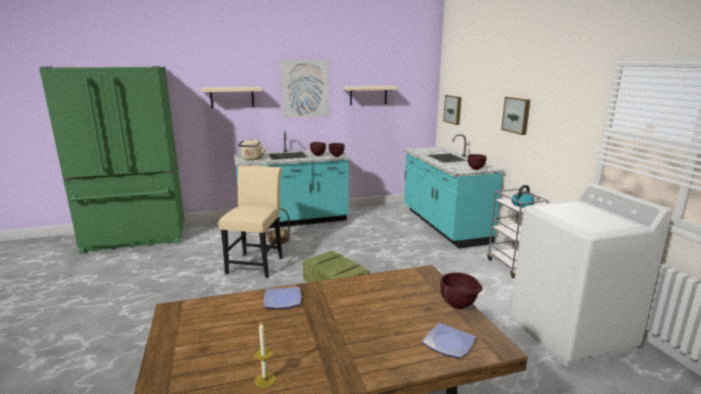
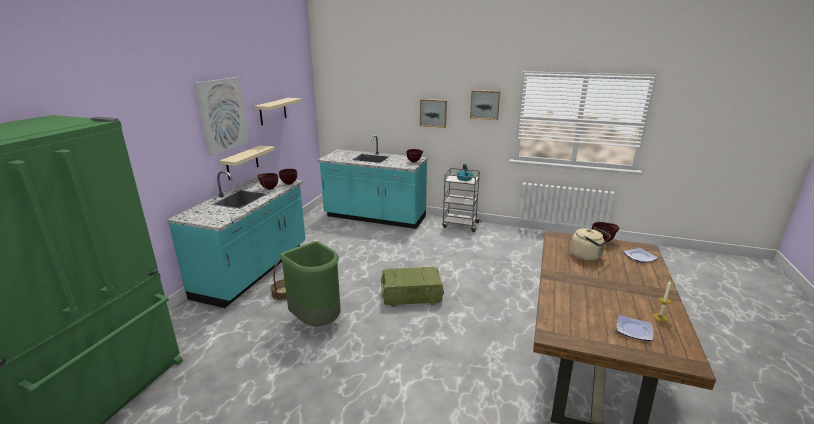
camera: 55 degrees left, 5 degrees up
beige shelf [201,87,262,108] -> beige shelf moved to [219,145,275,180]
beige chair [219,165,283,278] -> green trash can [280,241,341,326]
beige kettle [238,139,266,160] -> beige kettle moved to [570,227,611,261]
plate [264,287,301,309] -> plate moved to [616,315,653,341]
picture [443,95,461,125] -> picture moved to [470,90,500,120]
white washing machine [510,183,672,367] -> none

